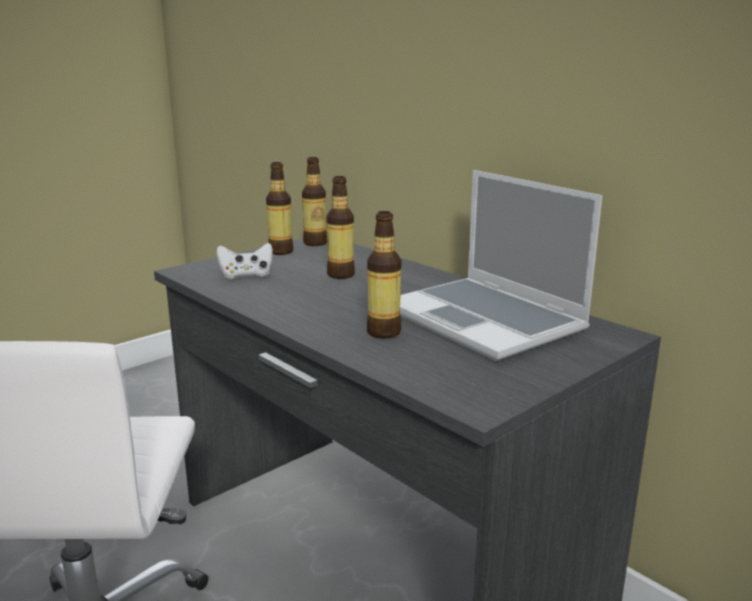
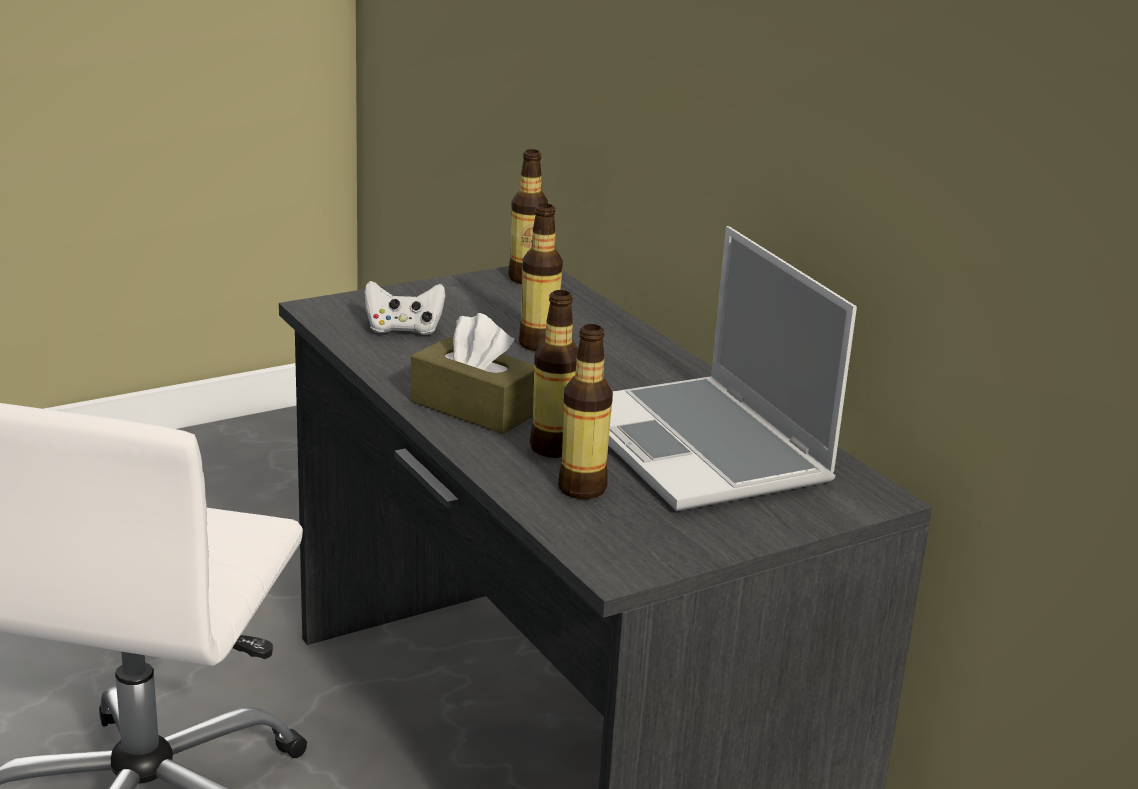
camera: 10 degrees right, 5 degrees up
bottle [266,162,293,255] -> bottle moved to [558,324,613,499]
none -> brown tissue box [411,313,534,434]

